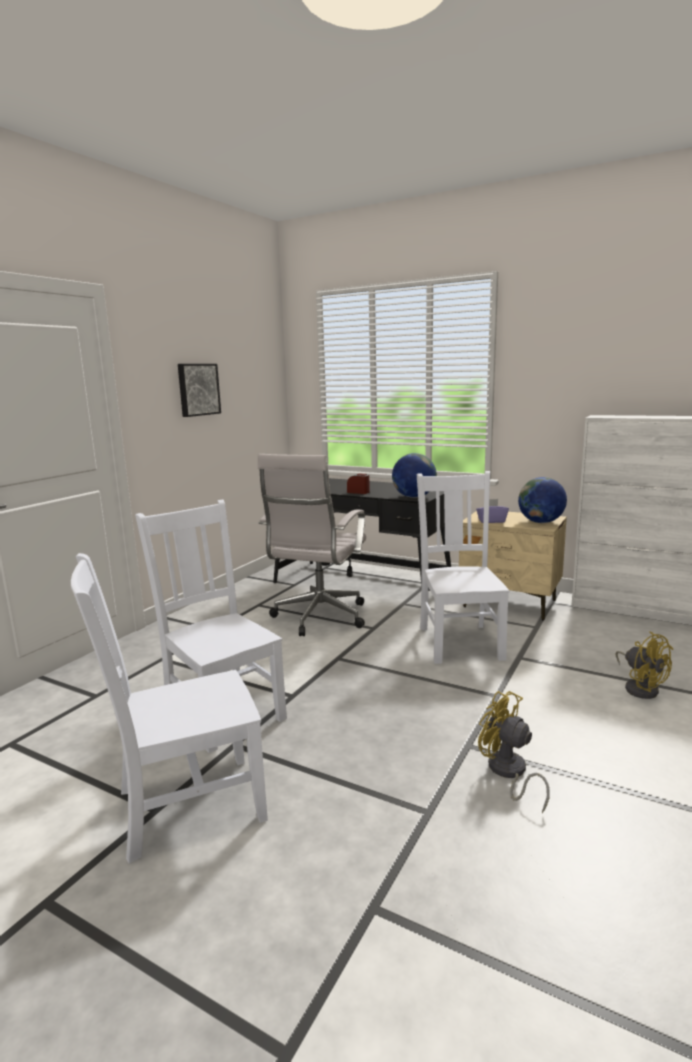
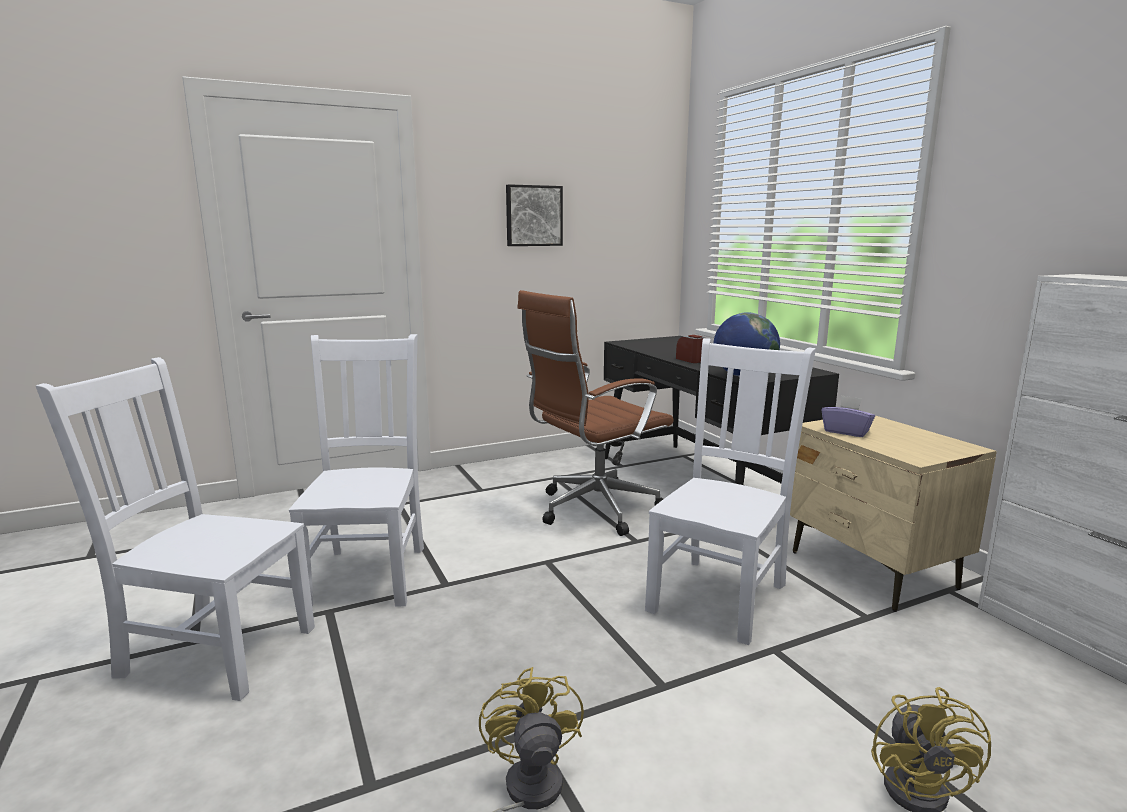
camera: 35 degrees right, 0 degrees up
white office chair [258,454,366,636] -> brown office chair [517,290,674,536]
globe [518,477,567,523] -> none

